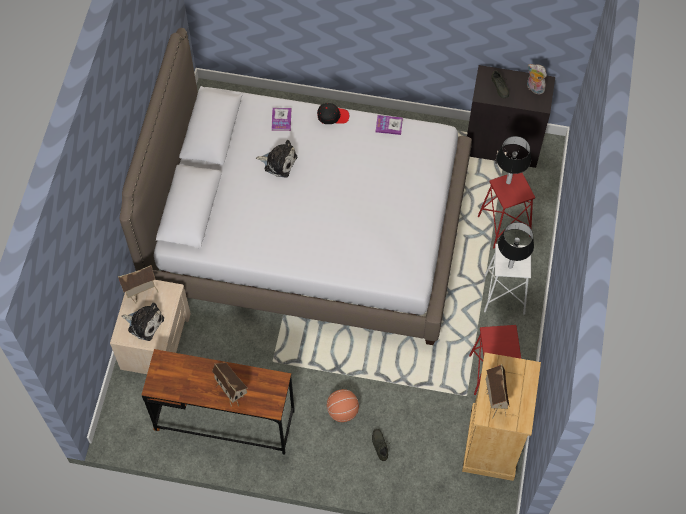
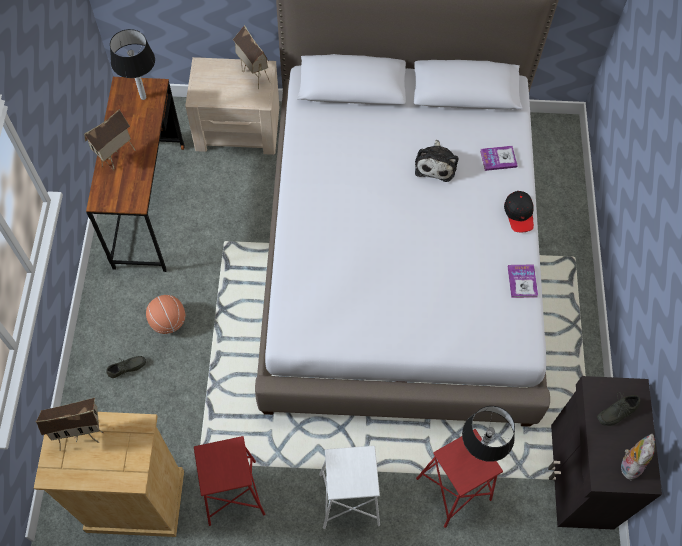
camera: 80 degrees right, 0 degrees up
plush toy [121,302,164,341] -> none
table lamp [498,222,534,269] -> table lamp moved to [110,29,155,100]

